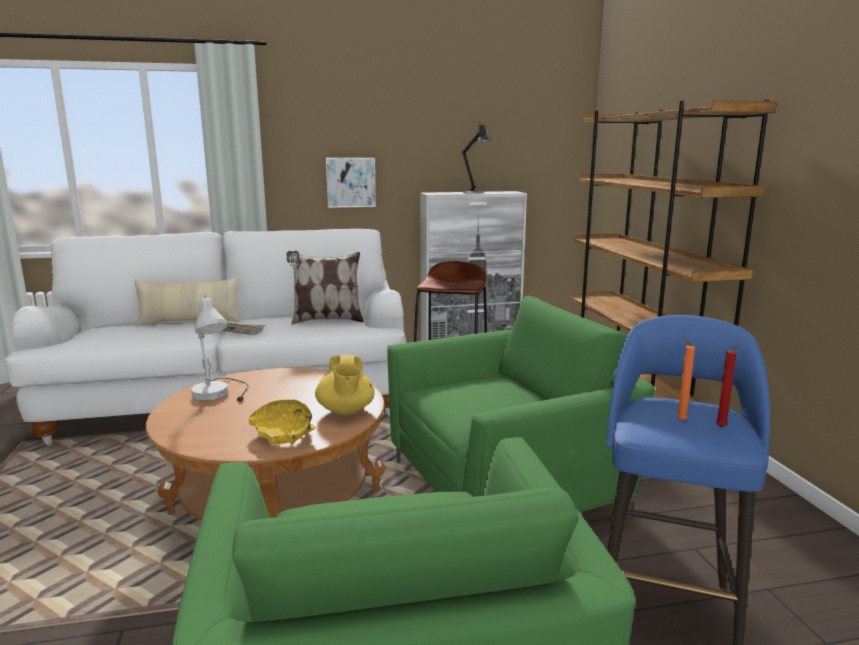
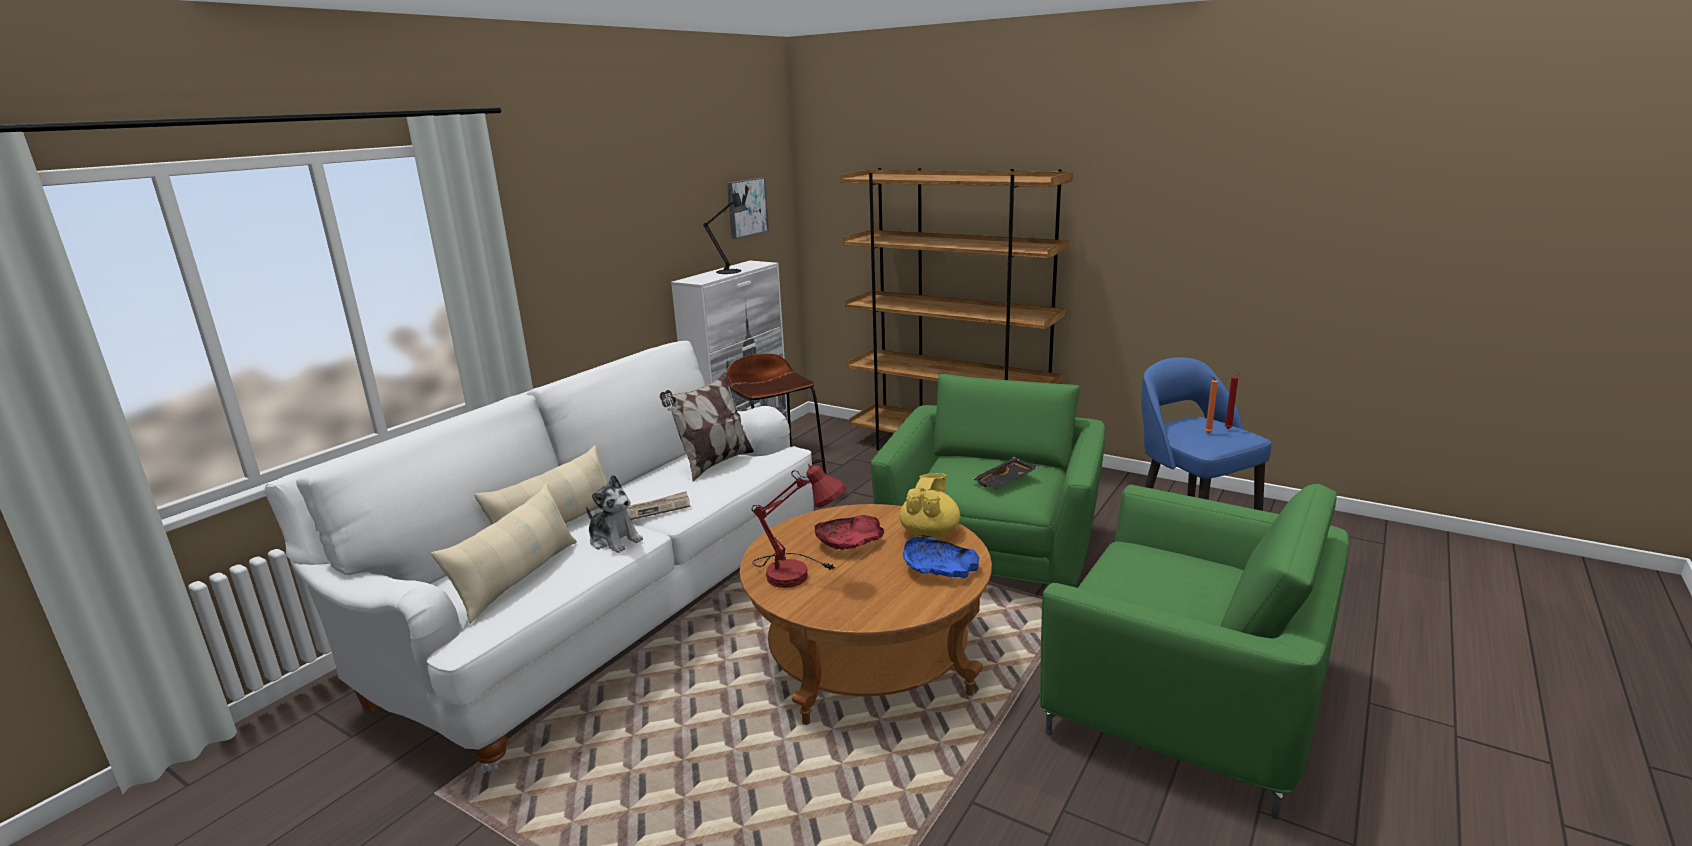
camera: 45 degrees left, 5 degrees up
white table lamp [191,296,249,402] -> red table lamp [752,464,847,588]
yellow bowl [249,400,317,445] -> blue bowl [903,537,979,578]
yellow teapot [315,355,375,415] -> yellow teapot turned 105 degrees counterclockwise [900,473,960,538]
picture [326,158,376,208] -> picture moved to [727,177,769,239]
none -> beige pillow [431,483,577,624]
none -> plush toy [586,475,643,553]
none -> red bowl [815,515,884,550]
none -> black tray [973,457,1038,489]

